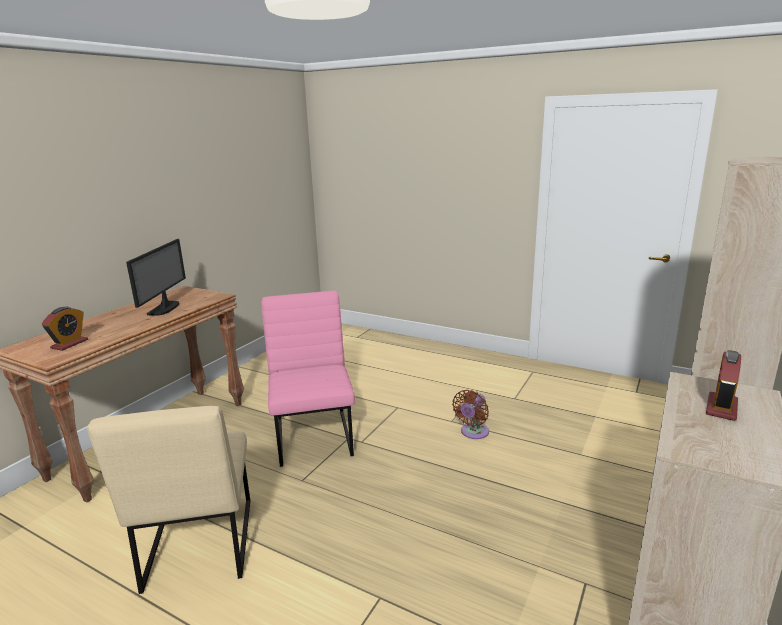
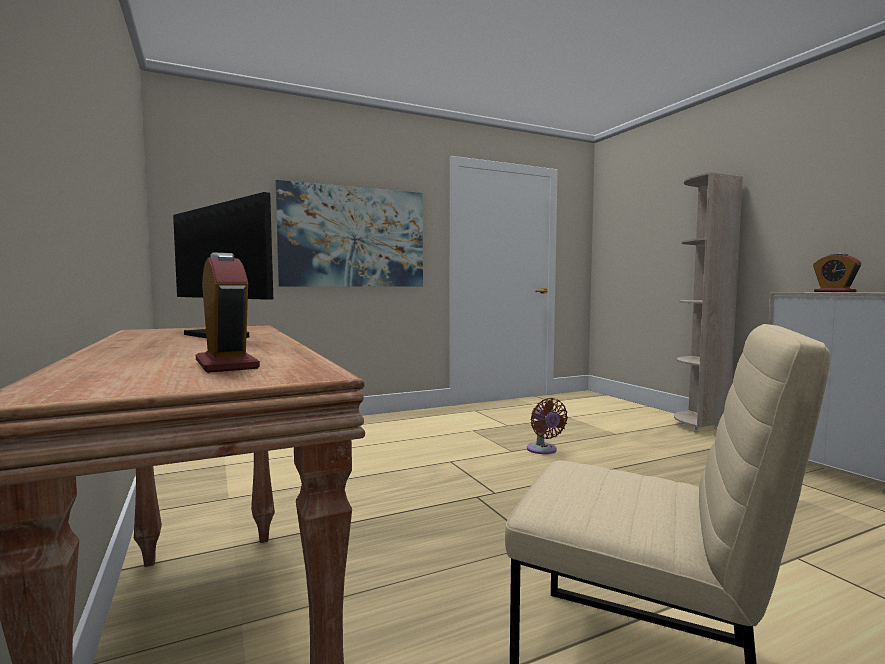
camera: 55 degrees left, 15 degrees down
pink chair [261,291,355,467] -> none
none -> picture [276,180,423,287]

